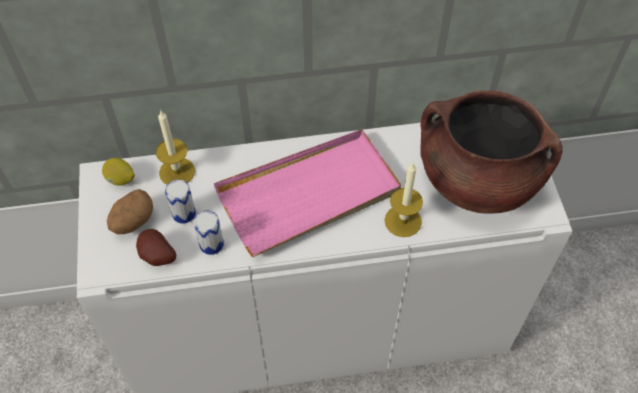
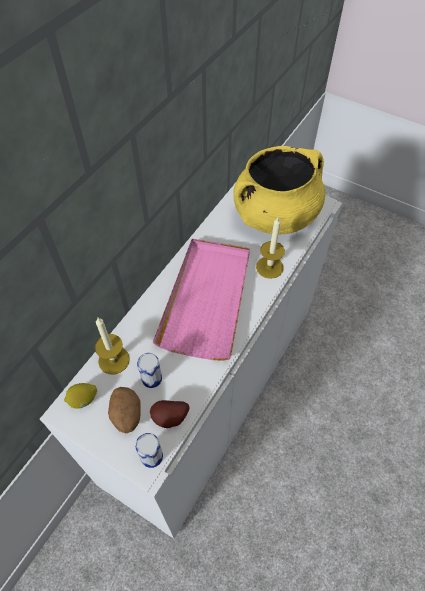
camera: 50 degrees left, 0 degrees up
can [194,211,224,255] -> can moved to [135,433,163,468]
brown cooking pot [421,90,563,213] -> yellow cooking pot [233,146,325,235]

